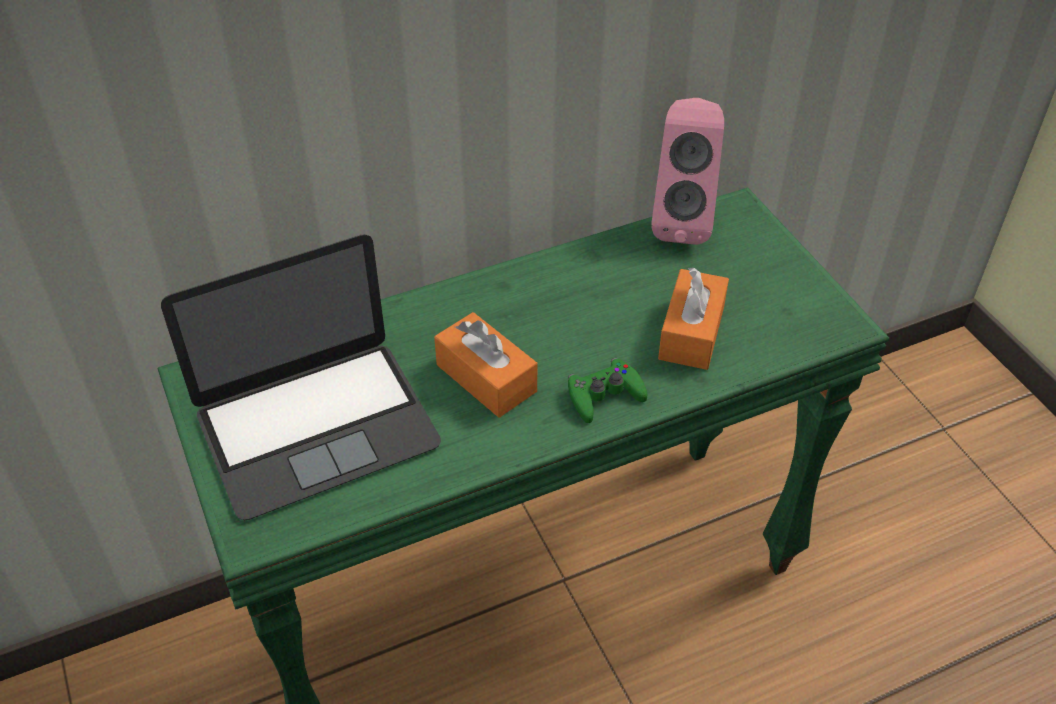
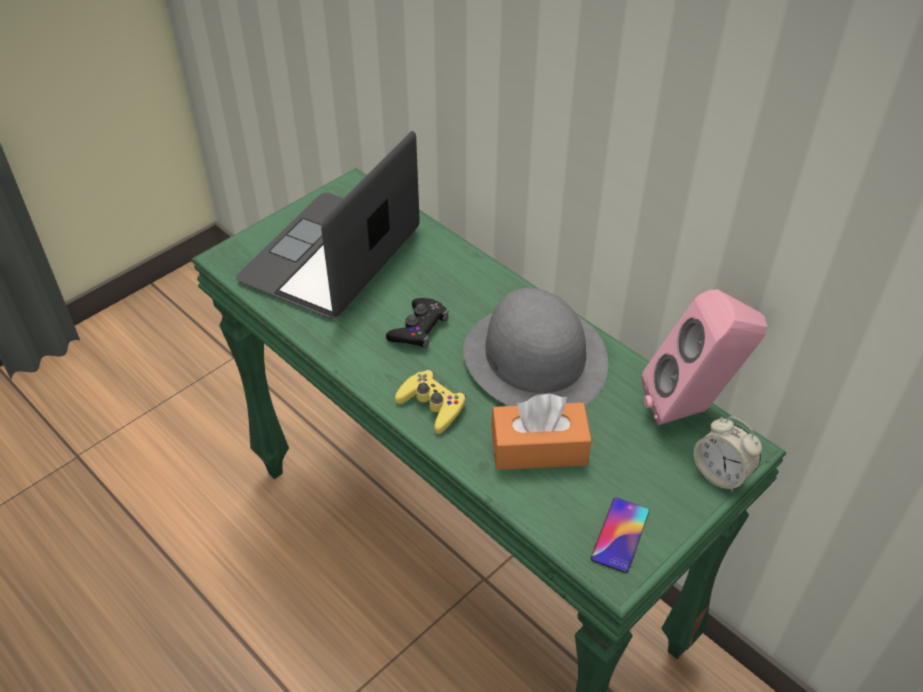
camera: 70 degrees right, 0 degrees up
laptop [161,234,441,520] -> laptop turned 75 degrees clockwise [236,131,420,318]
orange tissue box [434,312,537,417] -> black game controller [386,298,449,348]
green game controller [568,358,647,423] -> yellow game controller [395,369,466,434]
none -> grey hat [463,288,608,406]
none -> phone [591,498,649,573]
none -> alarm clock [694,416,762,492]

